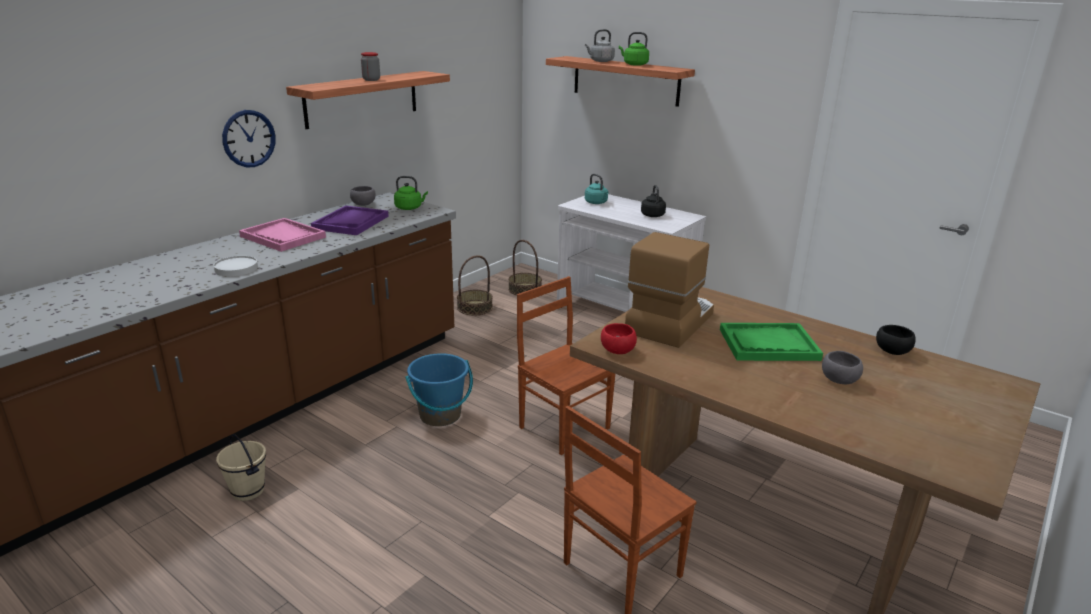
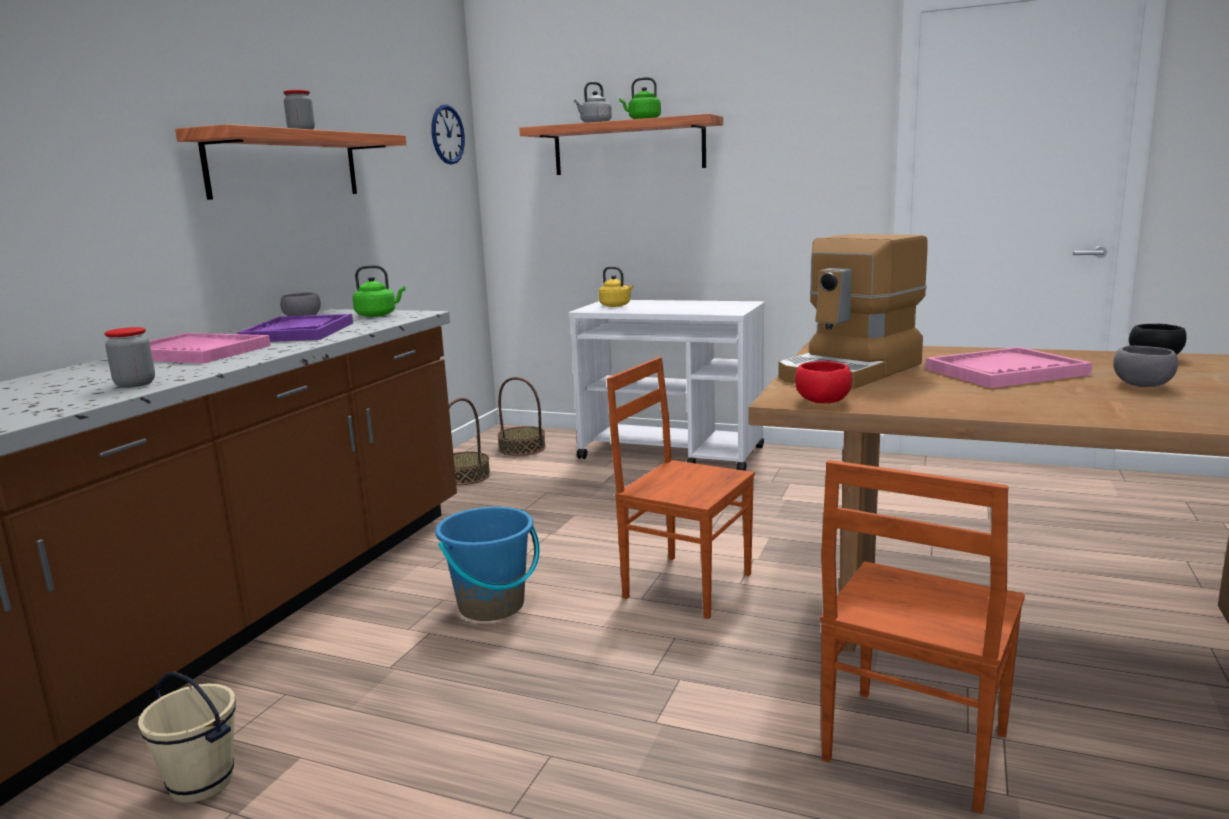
camera: 15 degrees left, 10 degrees down
white plate [214,256,258,276] -> jar [104,327,155,388]
wall clock [222,110,275,167] -> wall clock moved to [431,104,465,165]
turquoise kettle [585,174,608,204] -> yellow kettle [599,266,634,307]
coffee machine [625,232,714,348] -> coffee machine turned 150 degrees counterclockwise [778,234,928,389]
black kettle [641,185,666,217] -> none
green tray [720,323,823,361] -> pink tray [925,347,1093,388]

